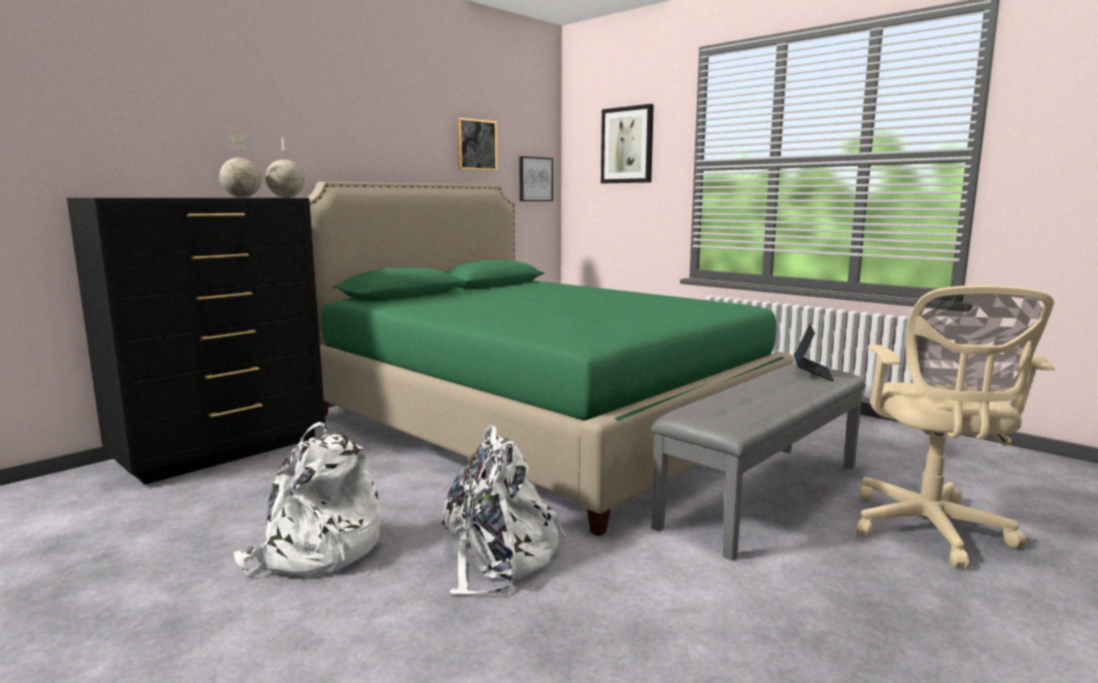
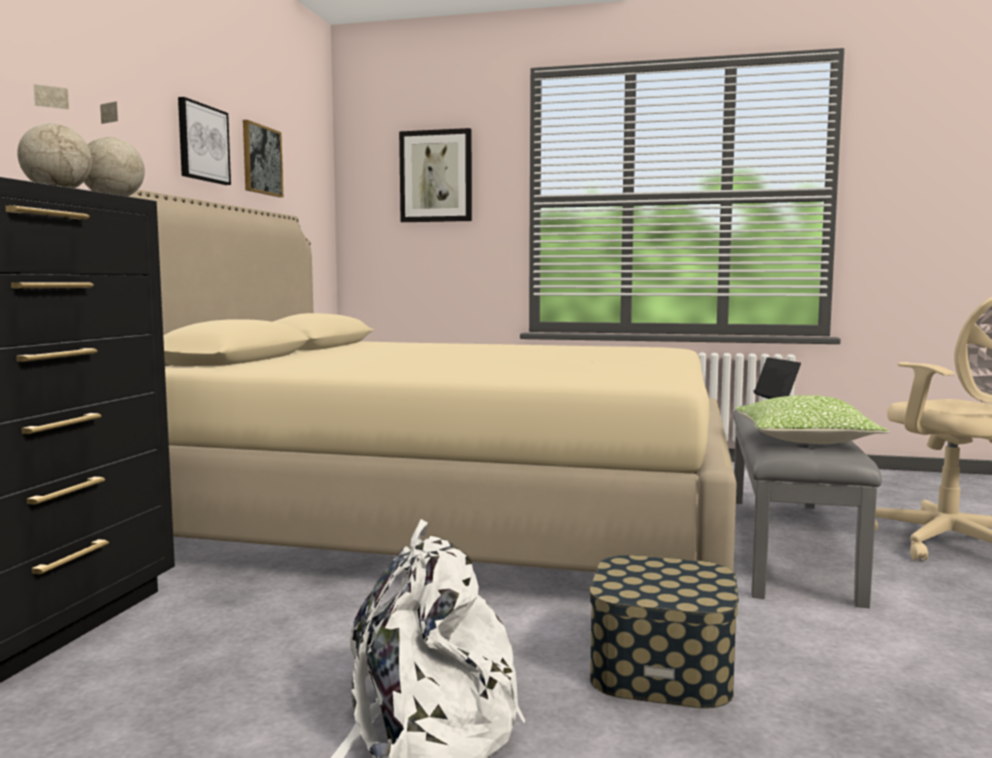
camera: 30 degrees left, 5 degrees down
green bed [308,182,794,536] -> beige bed [128,189,737,572]
white backpack [442,425,566,594] -> storage box [590,555,739,708]
picture [519,156,553,201] -> picture moved to [178,97,231,185]
none -> pillow [735,395,889,444]

